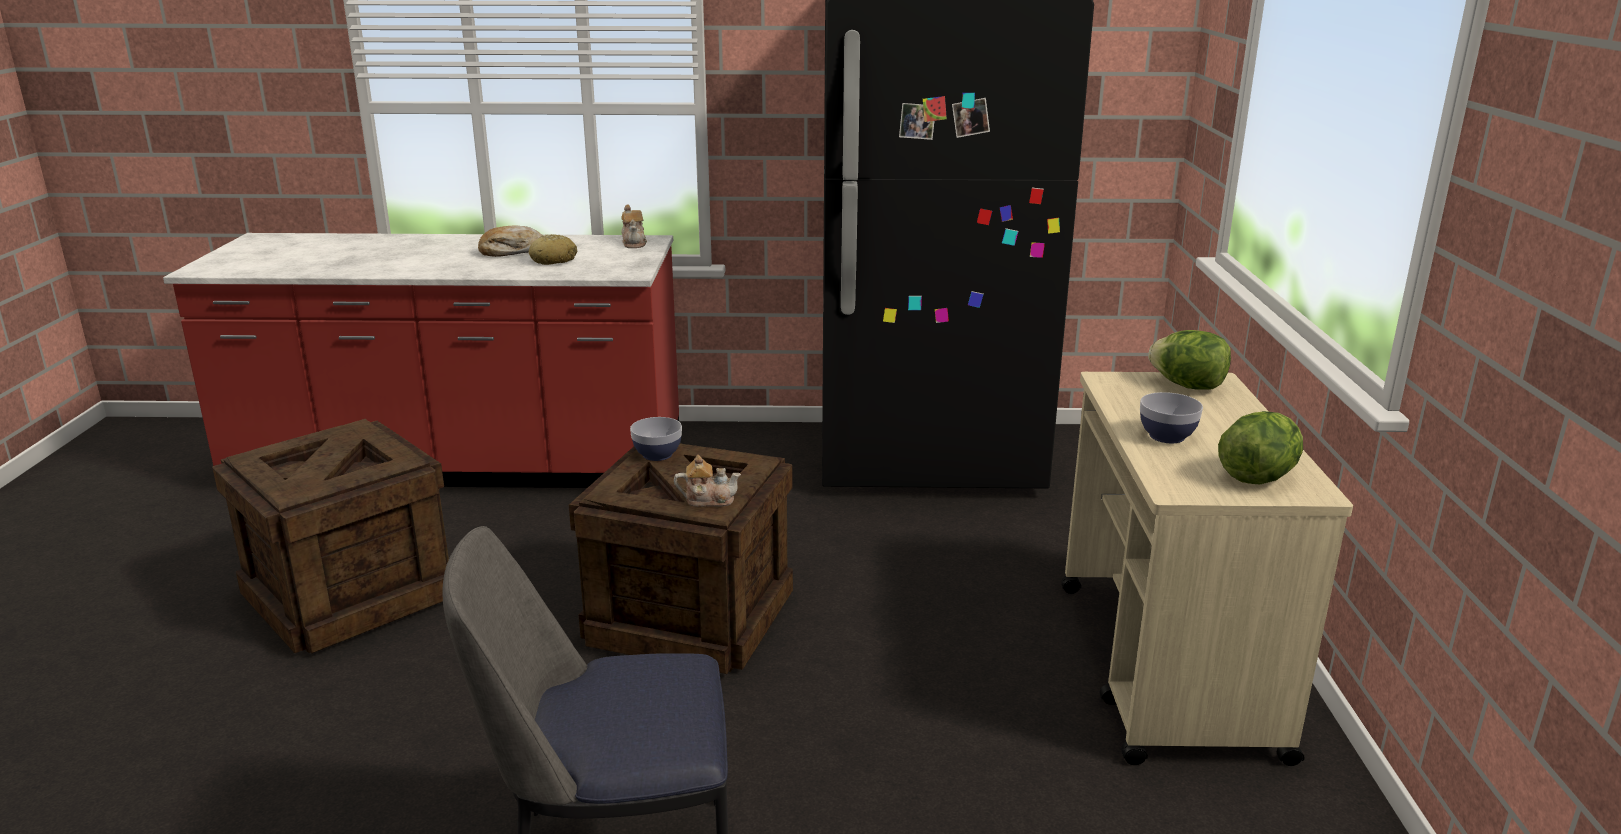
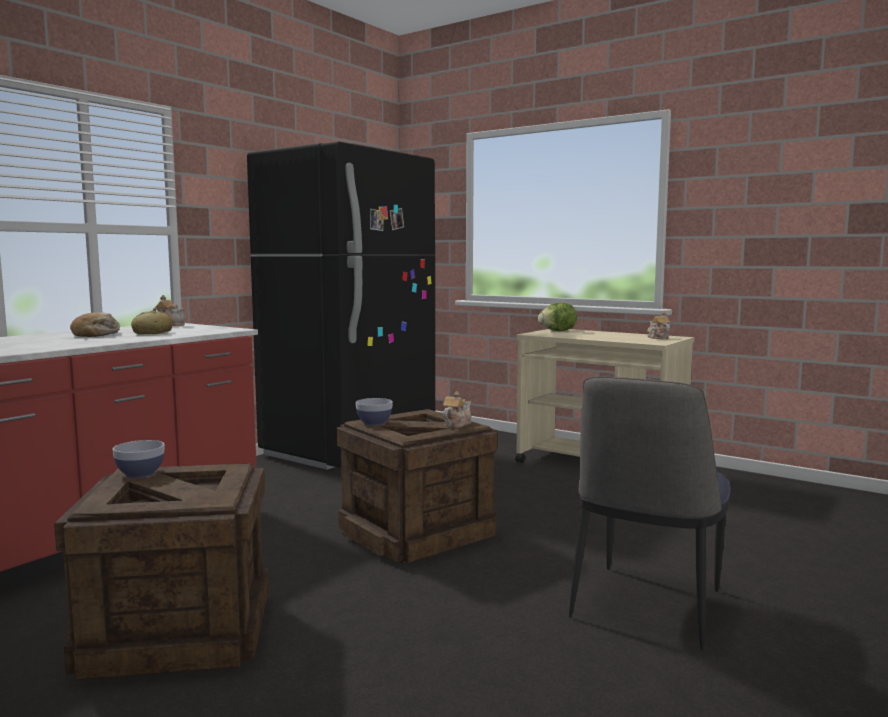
camera: 55 degrees left, 15 degrees down
bowl [1140,392,1203,443] -> bowl moved to [112,440,164,478]
lettuce [1218,411,1303,484] -> teapot [647,311,670,339]

